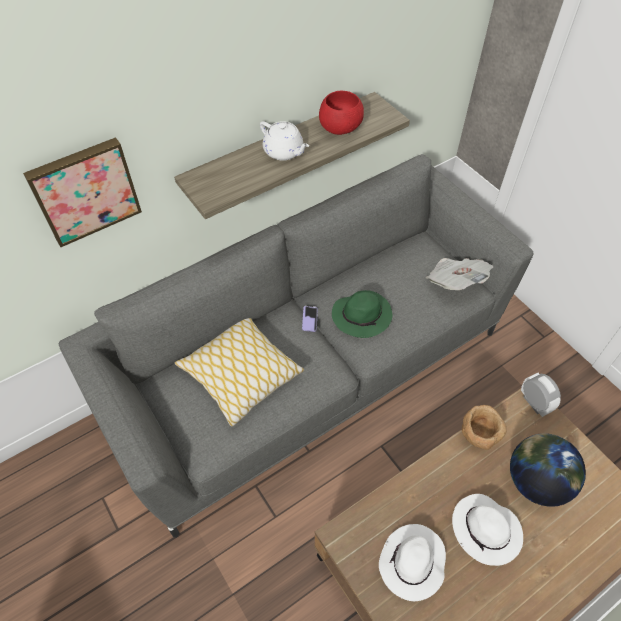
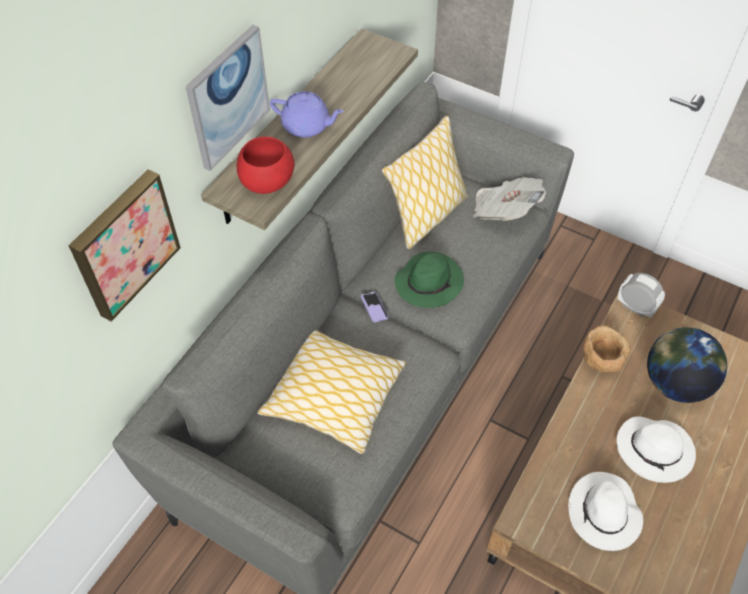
camera: 25 degrees left, 0 degrees up
white teapot [260,121,309,161] -> purple teapot [270,91,344,138]
red bowl [319,91,364,135] -> red bowl moved to [237,136,295,194]
none -> picture [185,25,270,171]
none -> pillow [381,116,468,249]

